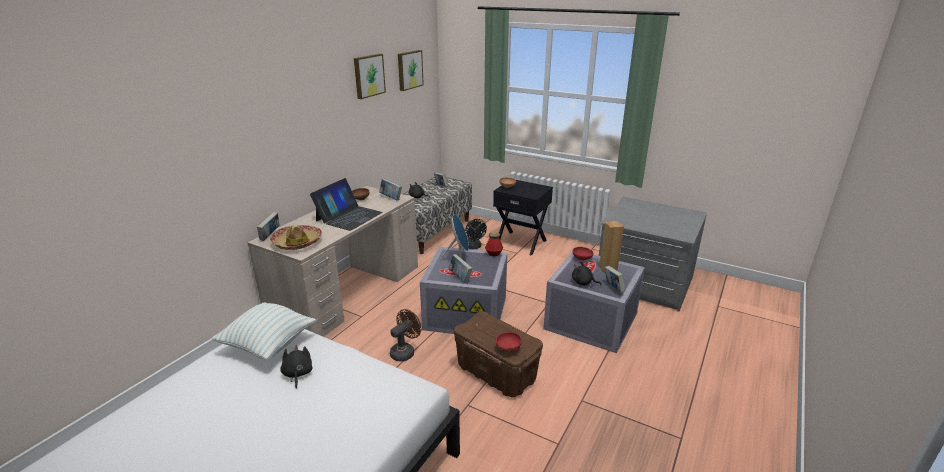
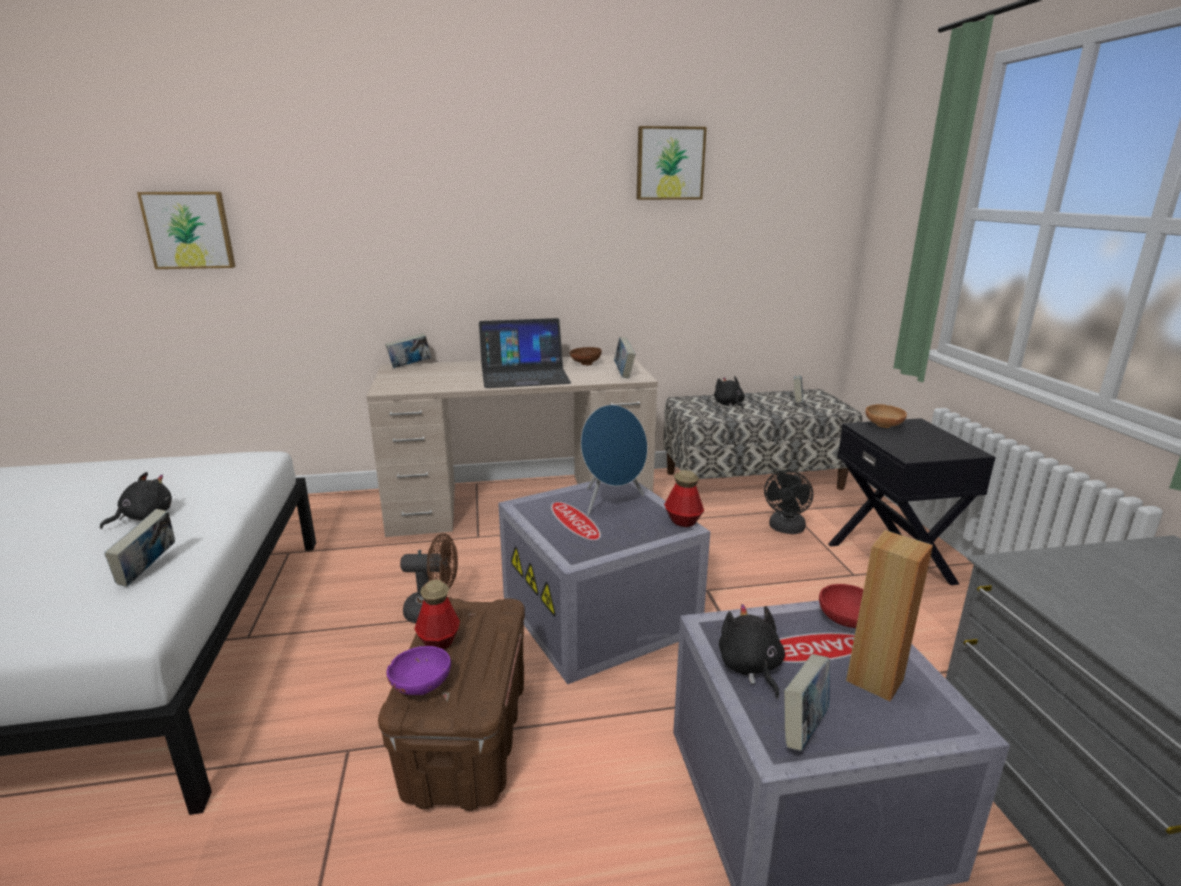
camera: 50 degrees right, 5 degrees down
pillow [212,302,317,360] -> none
hat [270,225,322,250] -> none
picture [398,50,424,91] -> picture moved to [137,192,236,269]
book [449,254,473,283] -> book moved to [104,509,175,587]
red bowl [496,332,522,352] -> purple bowl [387,646,451,695]
none -> bottle [415,580,460,650]

